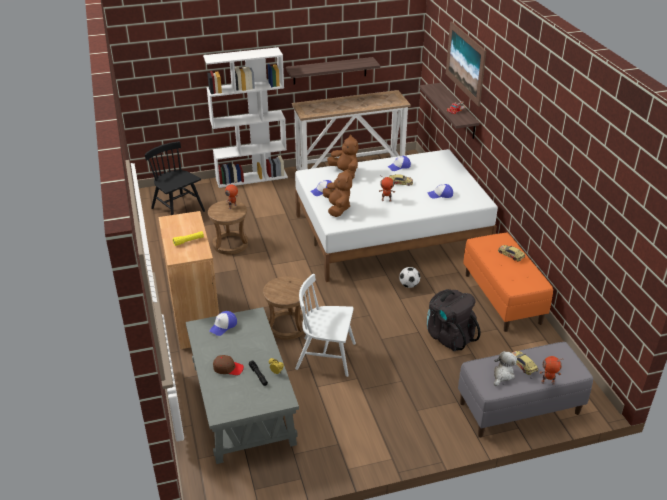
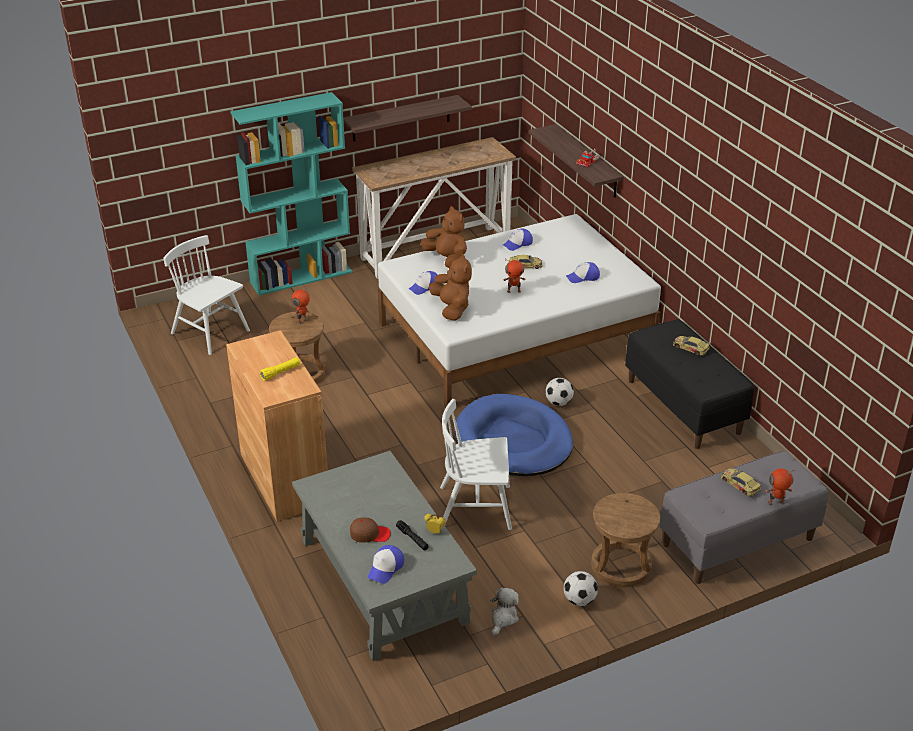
camera: 10 degrees left, 0 degrees up
black chair [145,141,205,215] -> white chair [163,235,250,355]
white bookcase [203,47,288,188] -> turquoise bookcase [230,92,352,296]
cap [209,311,237,336] -> cap moved to [368,545,404,584]
brown stool [263,276,308,340] -> brown stool moved to [591,493,660,587]
black backpack [427,289,481,351] -> none
picture [446,22,486,107] -> none
orange bench [463,233,553,332] -> black bench [625,319,754,449]
plush toy [494,351,517,386] -> plush toy moved to [490,587,519,635]
none -> blue dog bed [455,394,573,476]
none -> football [564,571,598,606]

